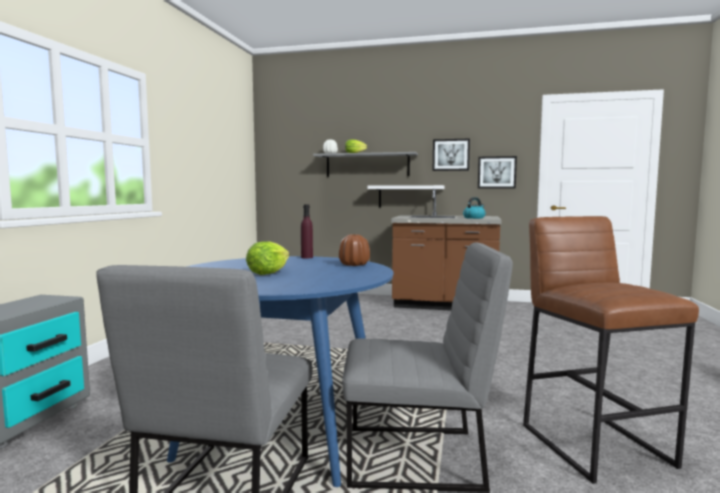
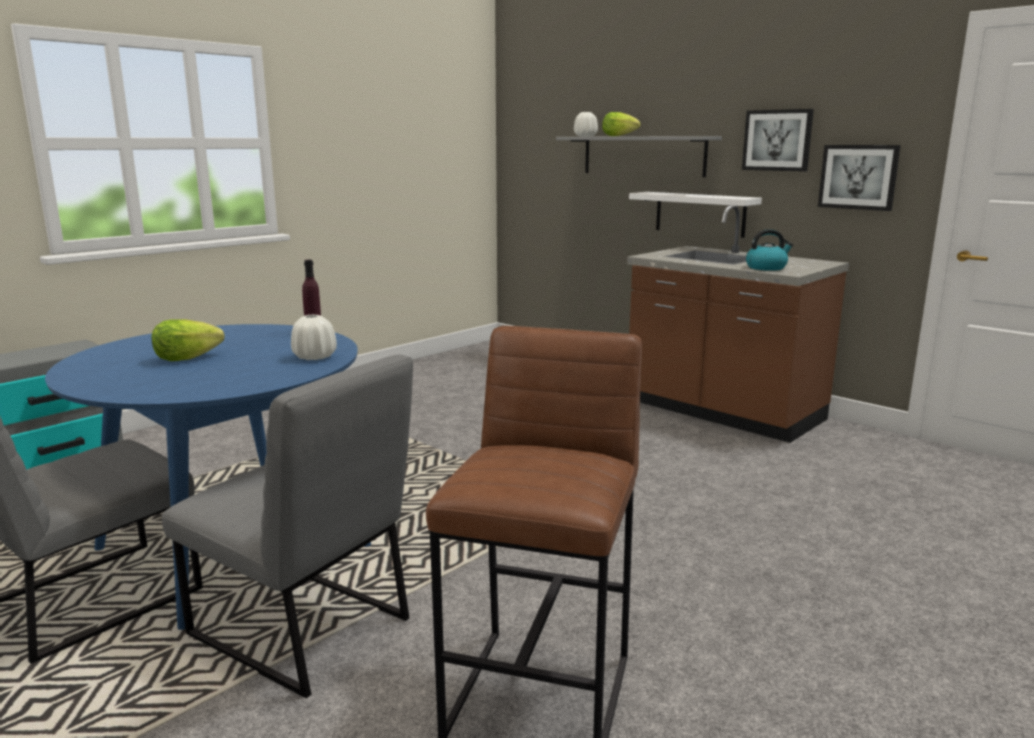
camera: 30 degrees right, 10 degrees up
brown vase [339,234,370,266] -> white vase [291,314,337,360]

